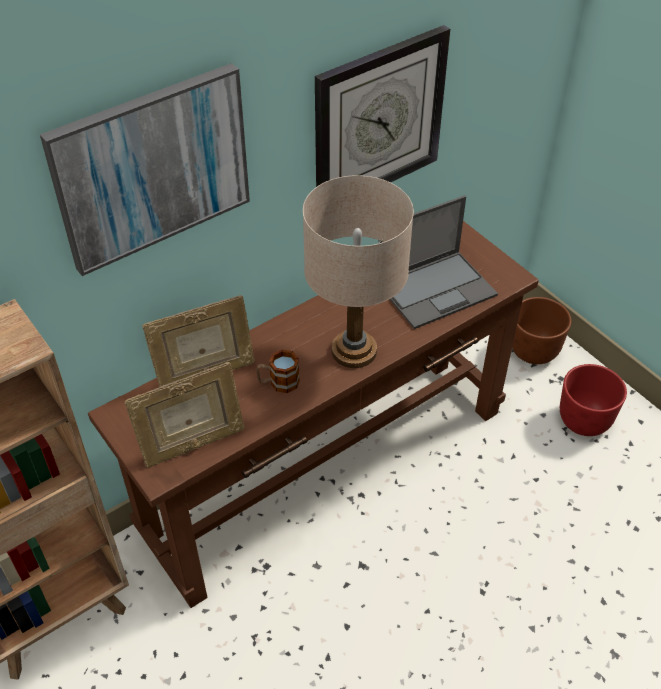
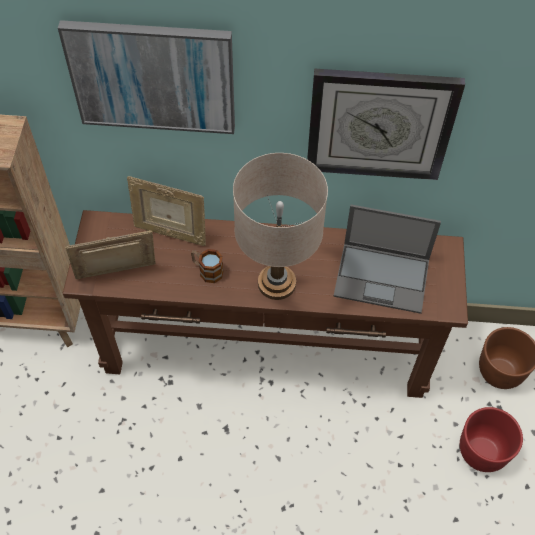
camera: 40 degrees right, 10 degrees up
picture frame [124,362,245,468] -> picture frame turned 150 degrees clockwise [66,230,155,279]

